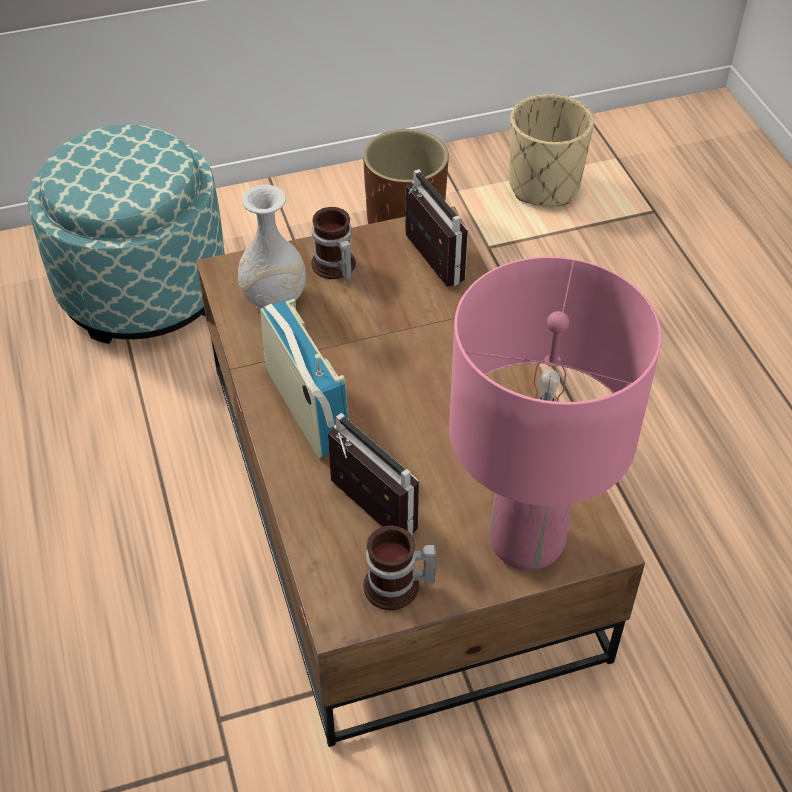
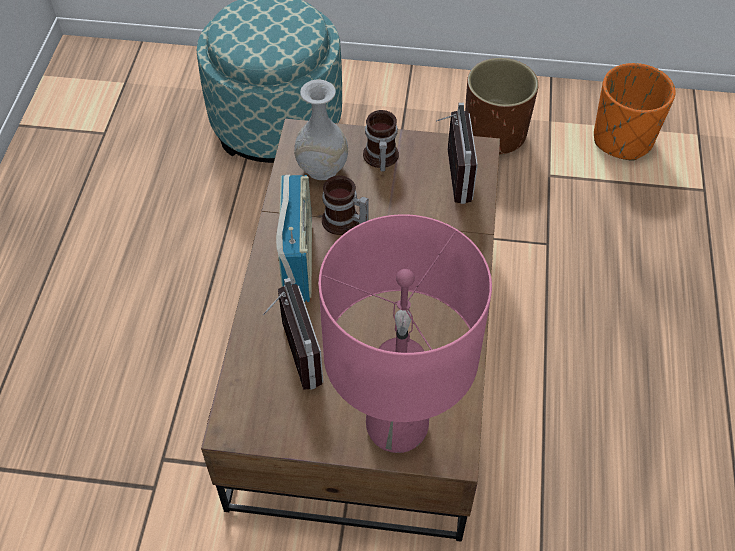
camera: 25 degrees right, 5 degrees up
mug [363,525,436,610] -> mug moved to [322,175,369,235]
beige planter [509,94,594,206] -> orange planter [594,63,675,161]

